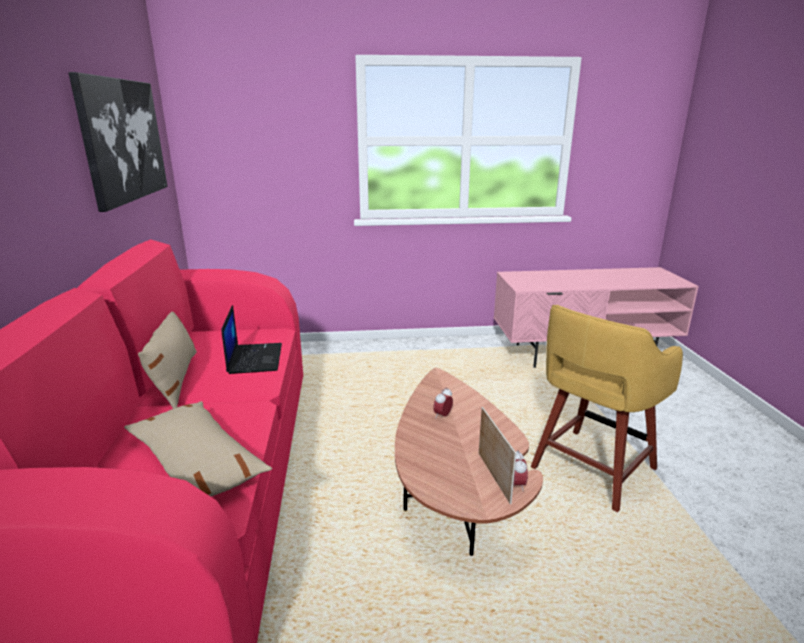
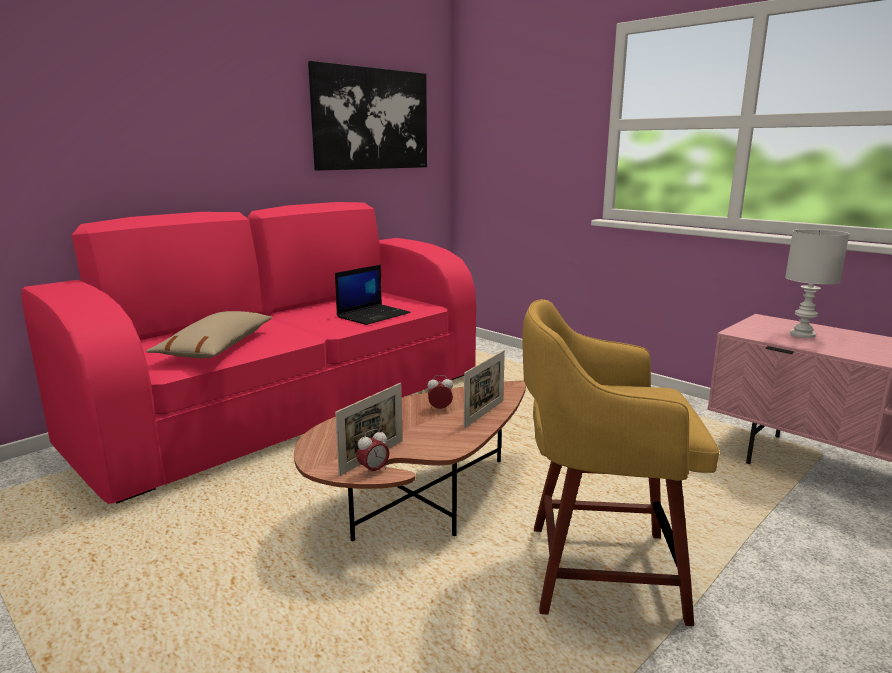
camera: 50 degrees right, 5 degrees down
beige pillow [138,312,197,409] -> none
none -> picture frame [464,350,505,429]
none -> white table lamp [785,229,849,338]

